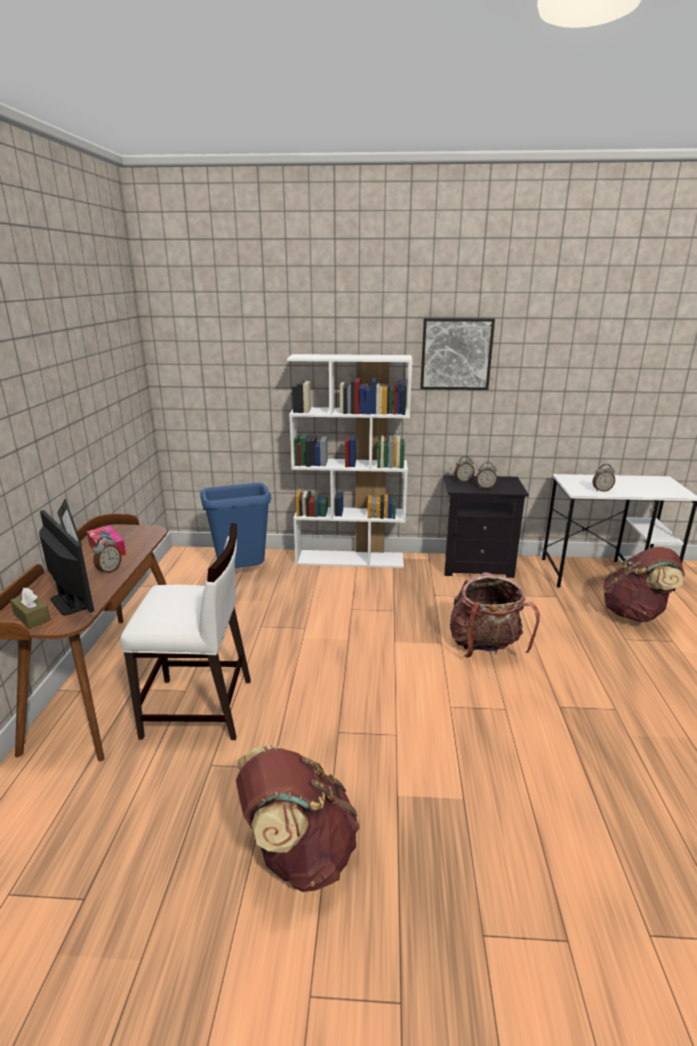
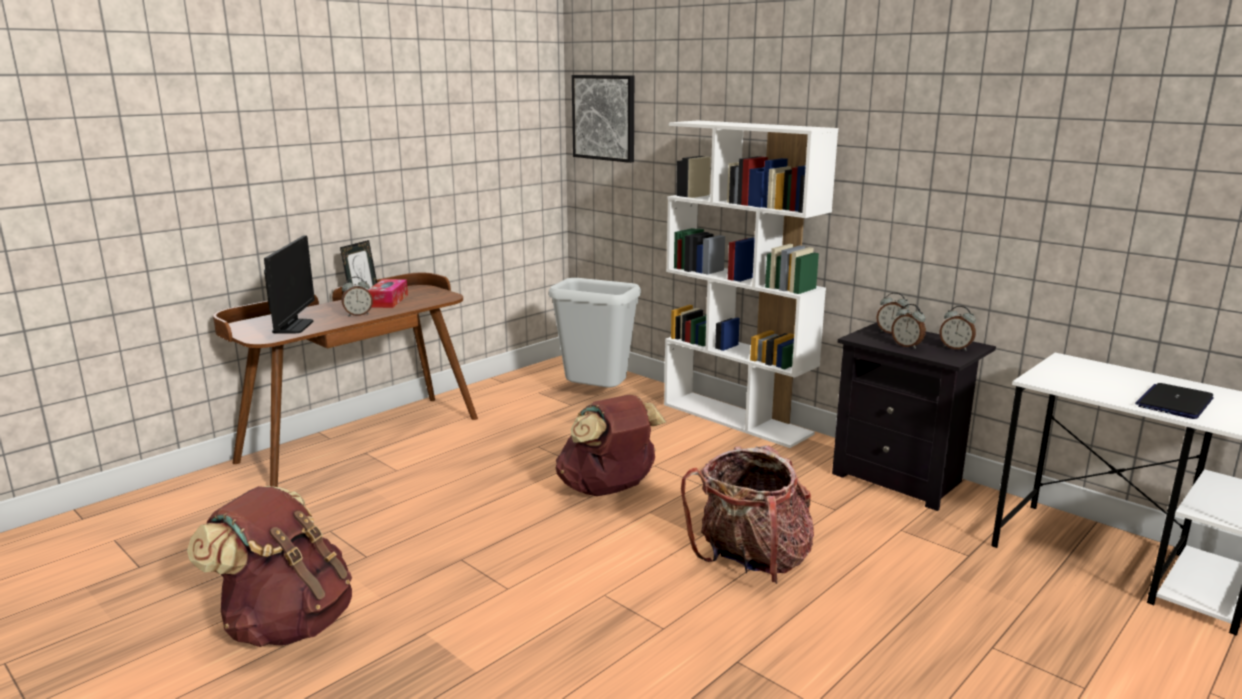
camera: 40 degrees right, 5 degrees down
brown tissue box [10,587,51,629] -> none
white chair [120,523,251,740] -> none
blue trash can [200,483,271,568] -> grey trash can [549,278,641,388]
picture [420,318,495,390] -> picture moved to [572,75,634,163]
alarm clock [593,464,615,492] -> alarm clock moved to [940,306,976,351]
brown backpack [603,547,685,622] -> brown backpack moved to [556,395,667,496]
none -> laptop [1135,383,1214,419]

